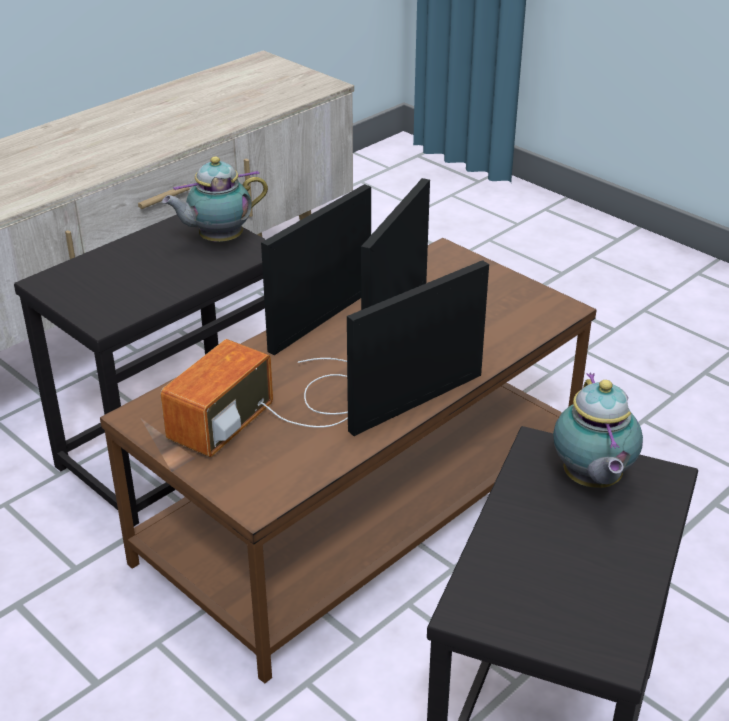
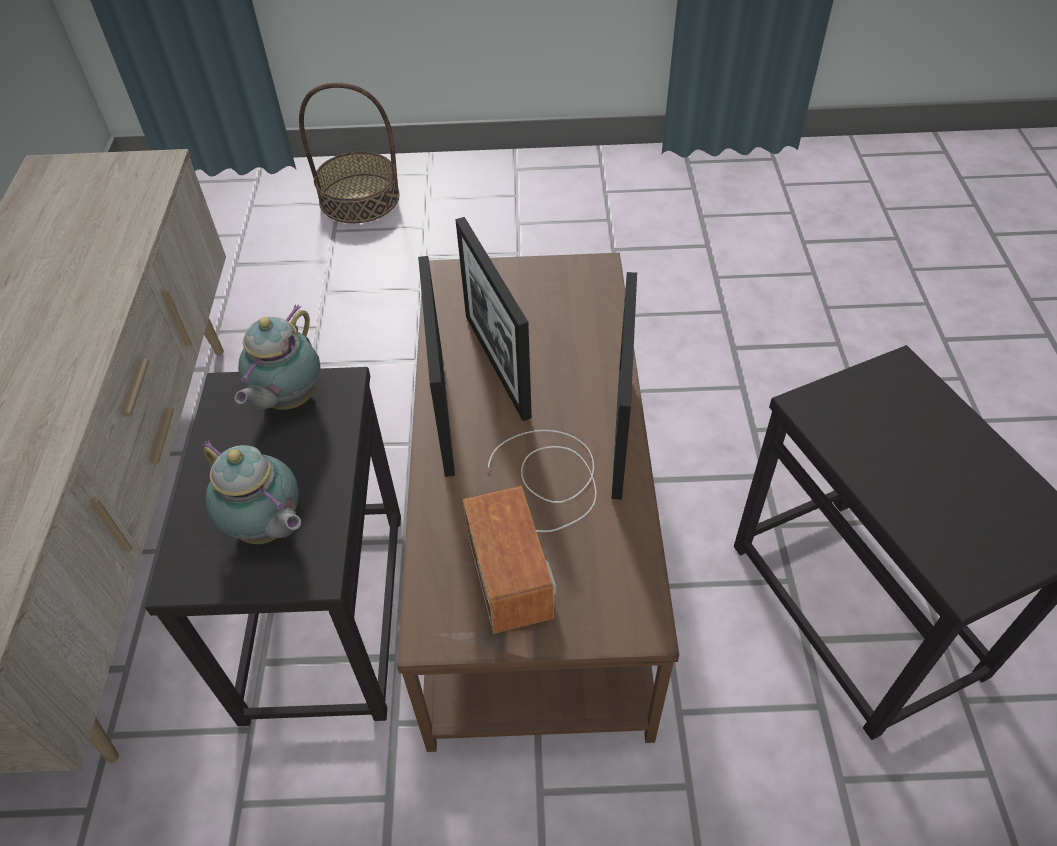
camera: 45 degrees left, 15 degrees up
teapot [553,373,643,488] -> teapot moved to [202,440,301,544]
none -> basket [299,82,400,223]

